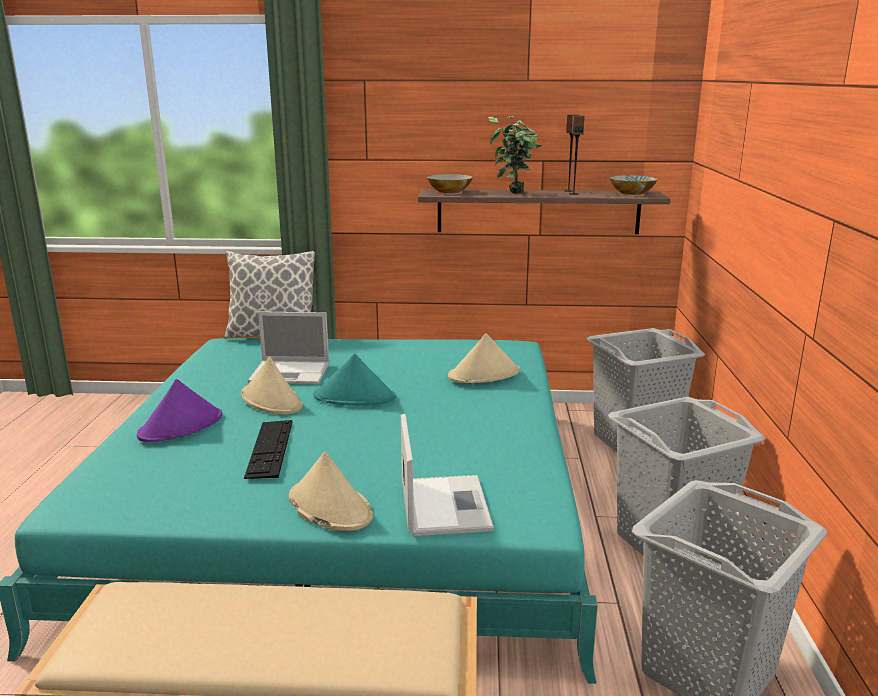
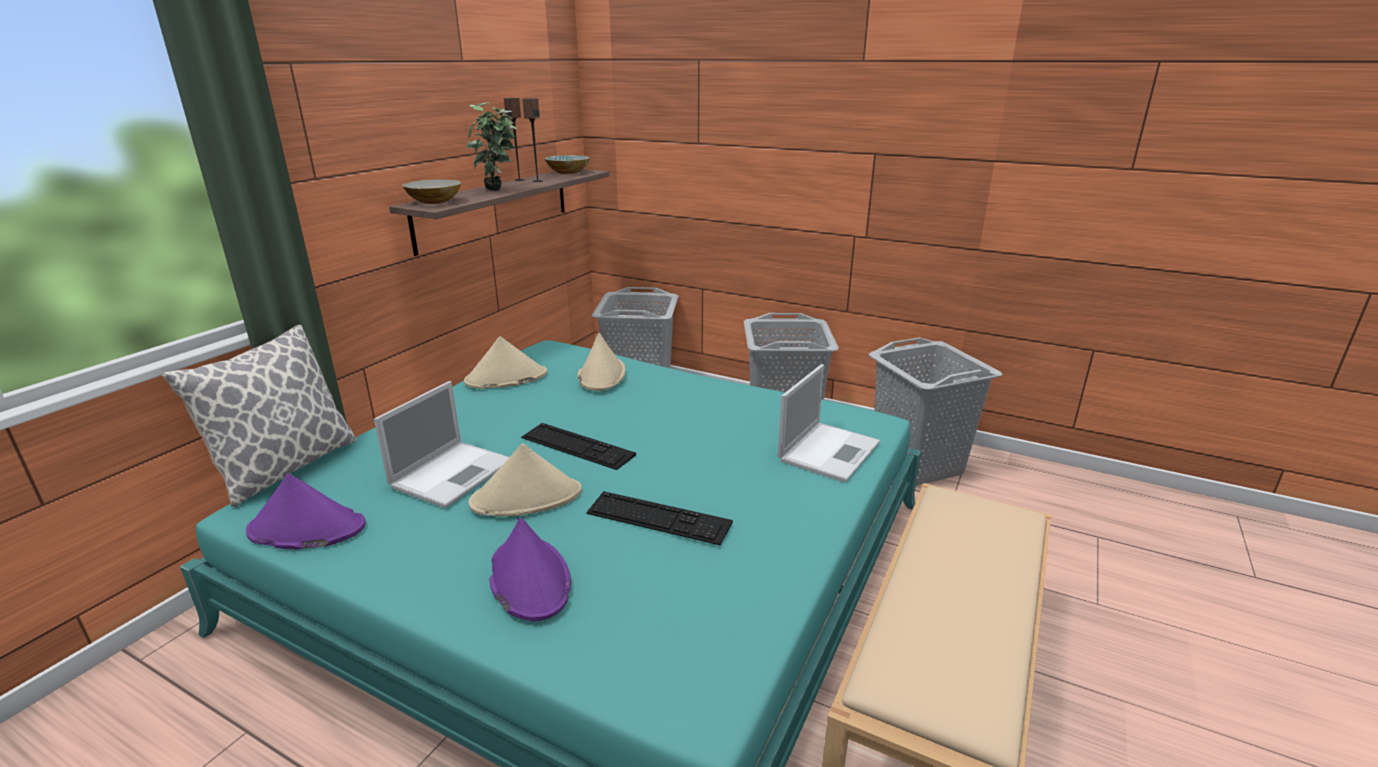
camera: 65 degrees left, 5 degrees up
beige hat [289,451,373,531] -> beige hat moved to [464,336,547,389]
turquoise hat [313,354,396,406] -> keyboard [521,423,636,470]
laptop [401,414,494,536] -> laptop turned 105 degrees clockwise [778,364,880,483]
none -> purple hat [246,474,366,549]

